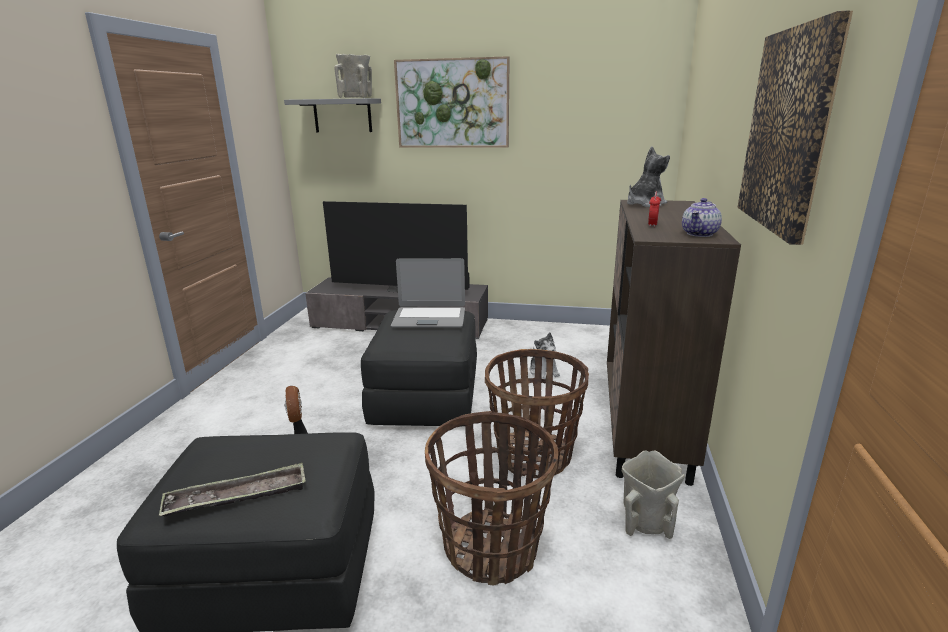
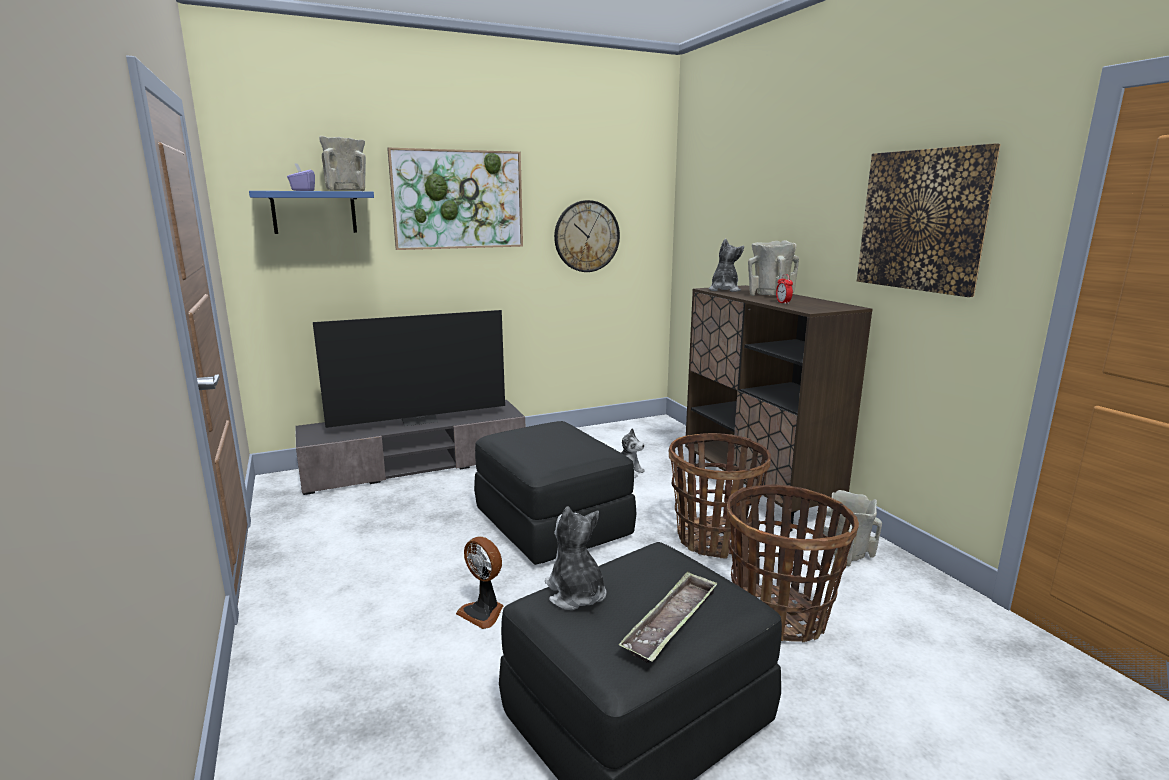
camera: 35 degrees left, 5 degrees down
grey shelf [284,98,381,132] -> blue shelf [249,191,374,234]
laptop [391,258,465,327] -> none
teapot [682,198,722,237] -> none
none -> purple tissue box [287,163,315,191]
none -> plush toy [545,506,607,610]
none -> wall clock [554,200,620,272]
none -> beige vase [748,240,799,296]

